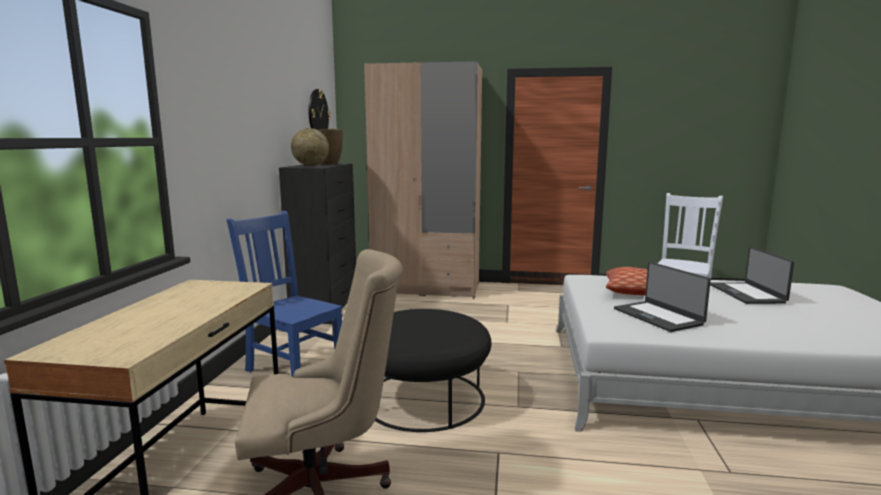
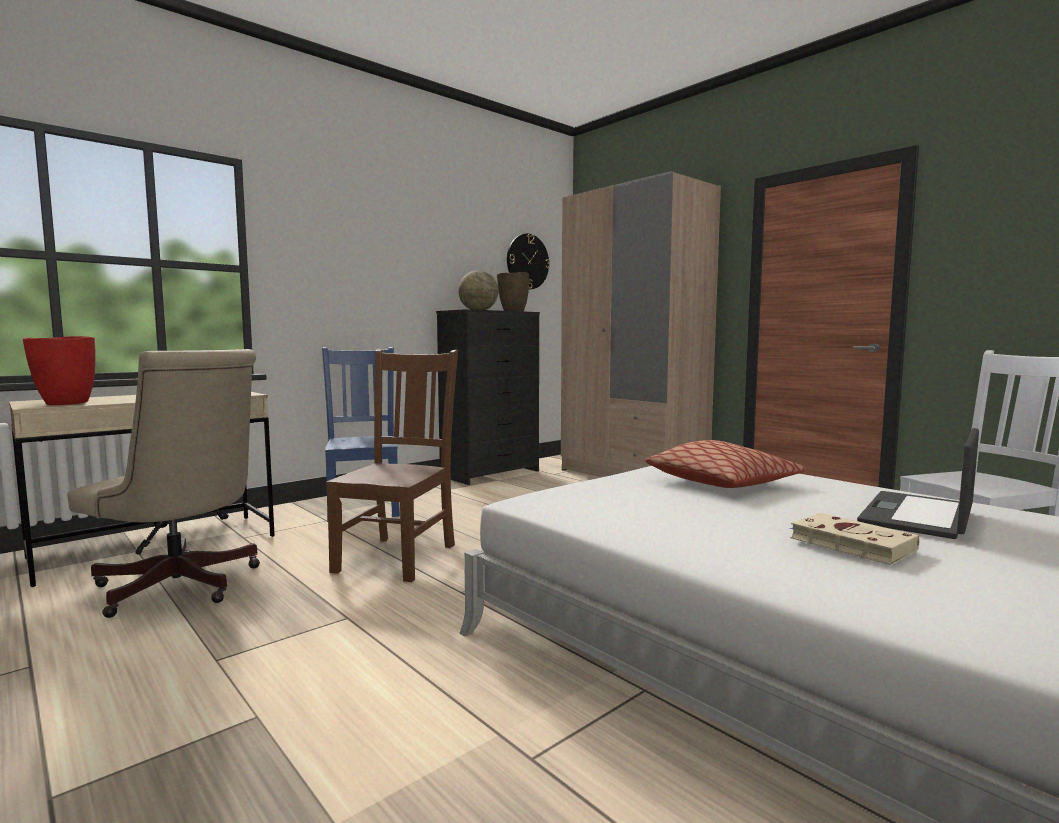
camera: 40 degrees right, 5 degrees down
black ottoman [375,309,491,432] -> brown chair [326,349,458,582]
laptop [614,262,711,332] -> none
none -> red vase [23,336,96,405]
none -> beige book [789,513,919,565]

